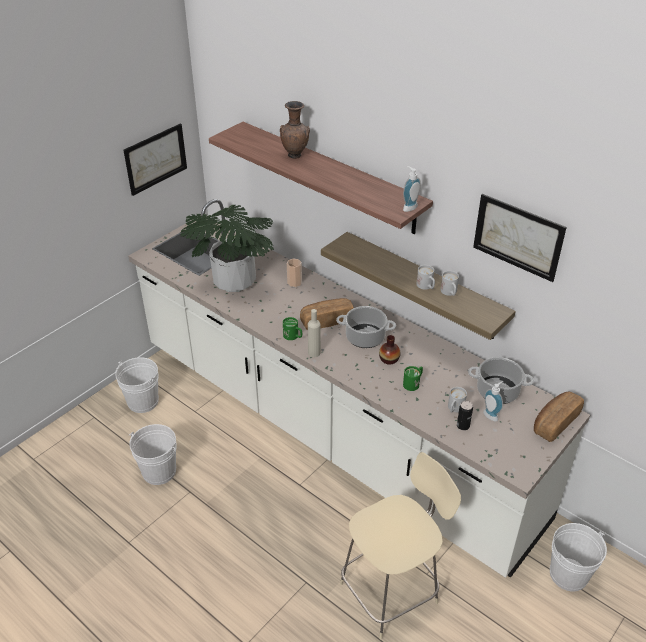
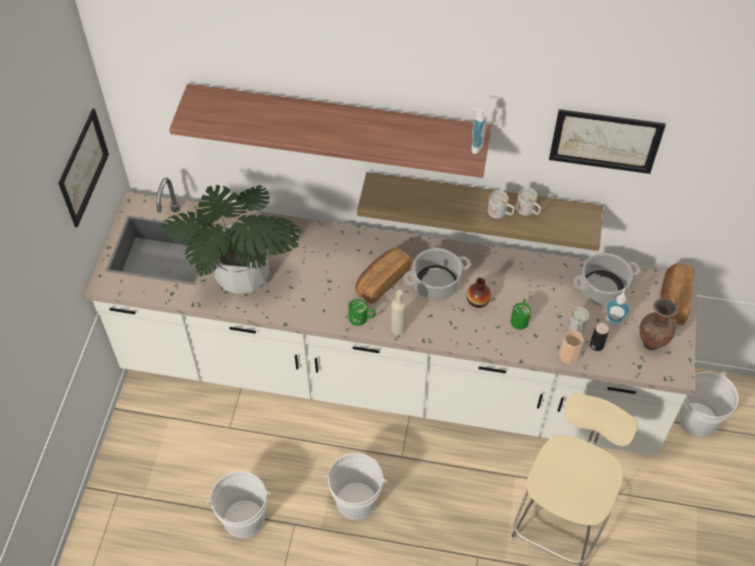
camera: 30 degrees left, 15 degrees up
white bucket [115,357,159,413] -> white bucket moved to [324,453,387,520]
brown vase [280,101,310,159] -> brown vase moved to [640,298,677,350]
cup [287,259,302,287] -> cup moved to [559,330,584,364]

